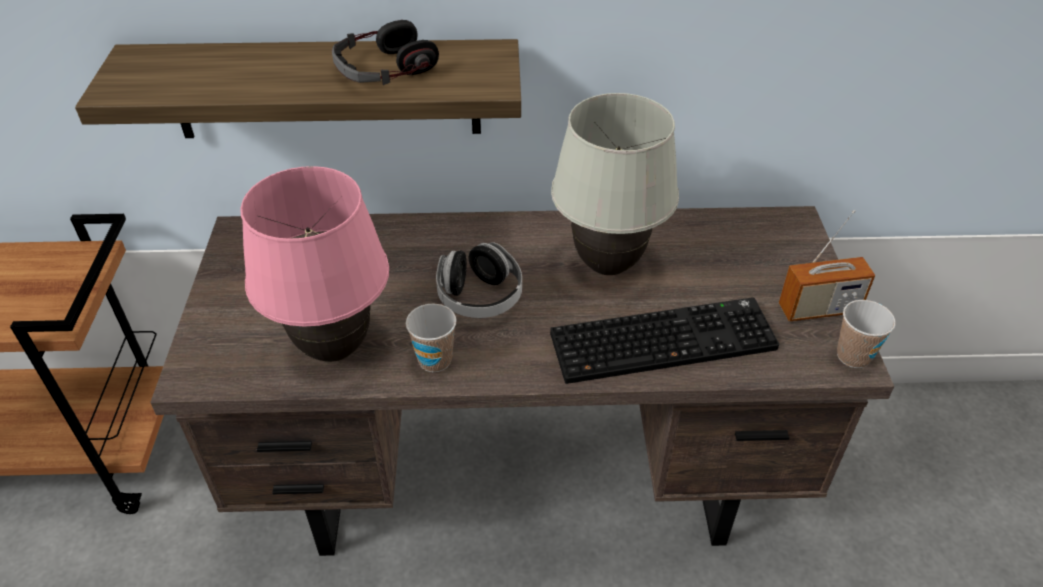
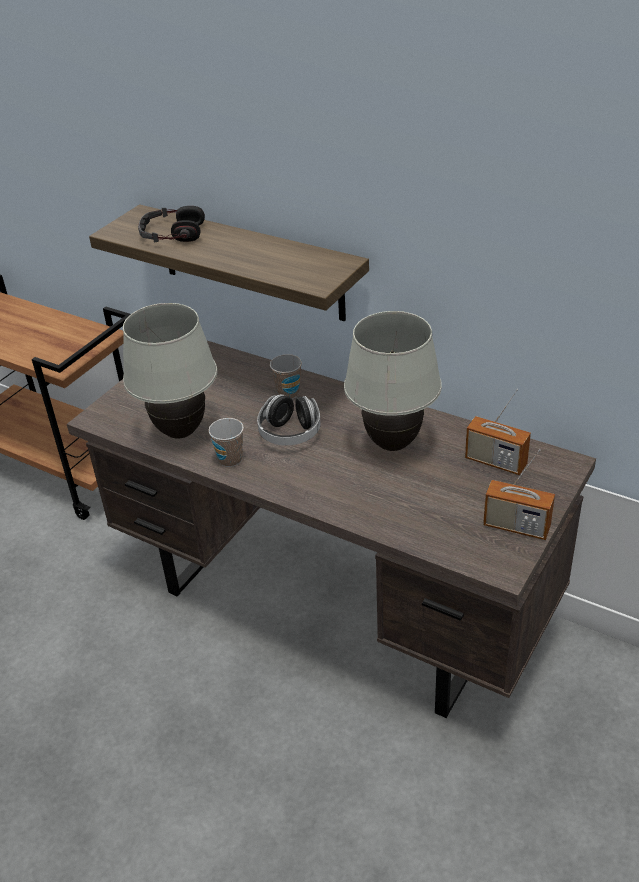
camera: 35 degrees right, 5 degrees down
pink table lamp [240,166,389,362] -> white table lamp [123,303,217,439]
headphones [332,20,439,85] -> headphones moved to [138,206,205,242]
keyboard [550,297,779,384] -> none
cup [837,300,896,368] -> cup moved to [270,354,302,399]
none -> radio [465,389,531,475]

